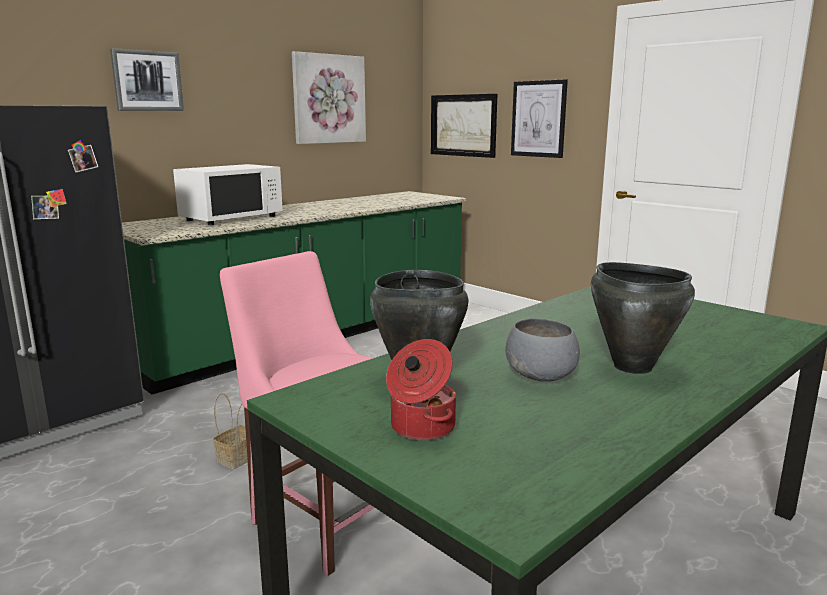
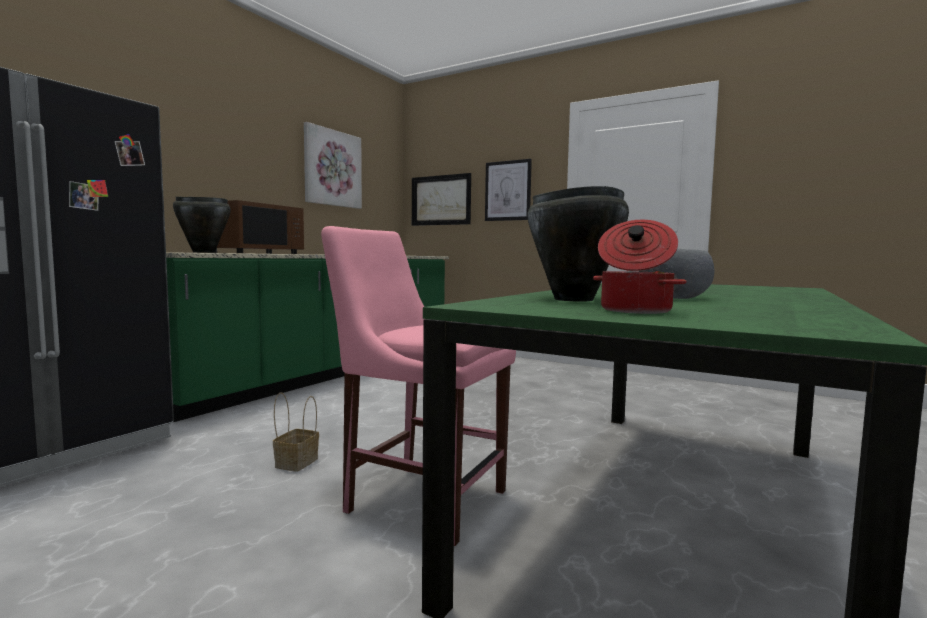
camera: 15 degrees left, 10 degrees down
picture [110,48,184,111] -> none
white microwave [173,164,283,225] -> brown microwave [215,200,304,254]
black cooking pot [591,262,695,374] -> black cooking pot moved to [173,197,231,253]

